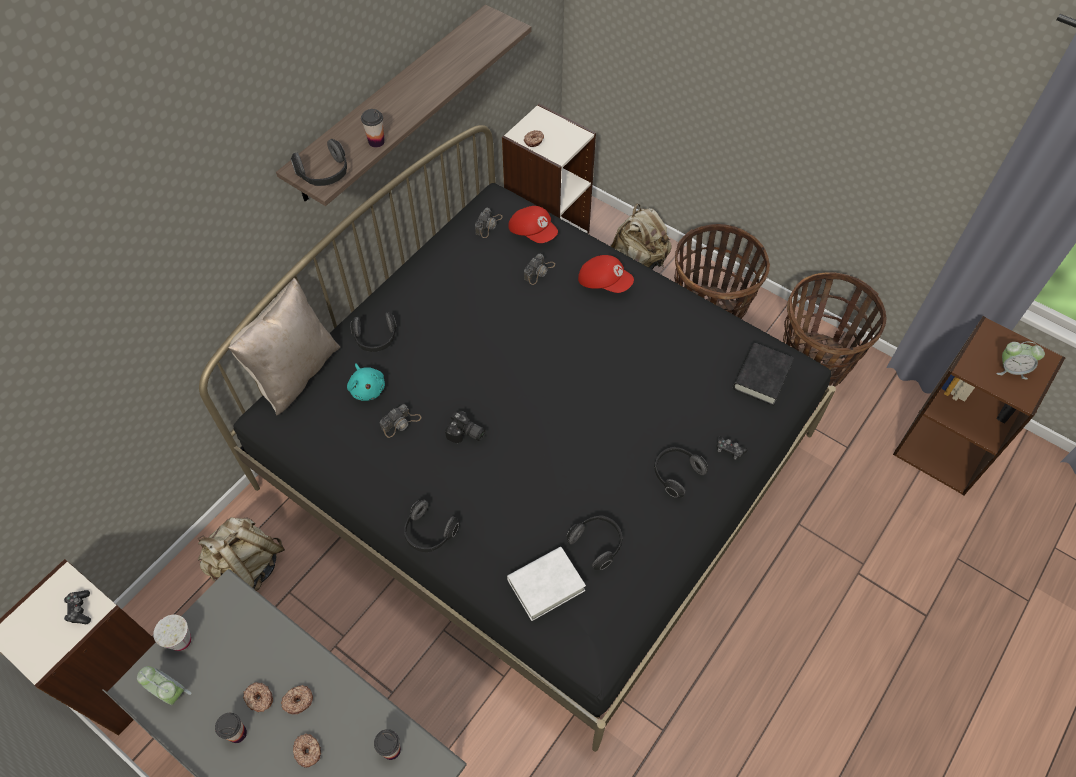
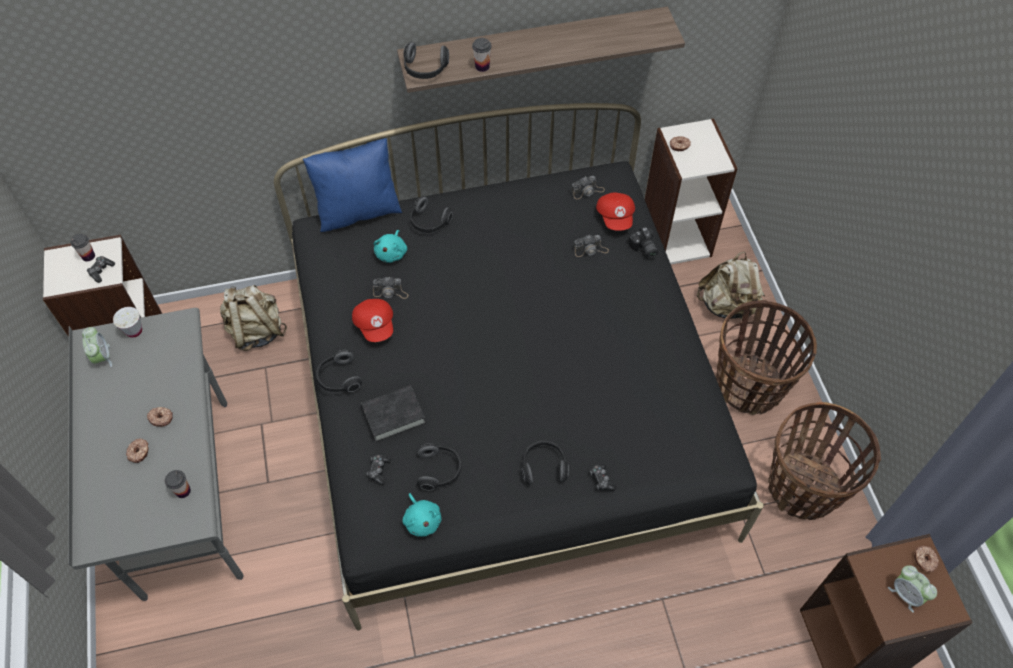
camera: 40 degrees right, 0 degrees up
cup [215,713,247,743] -> cup moved to [70,234,95,262]
beige pillow [228,278,340,416] -> blue pillow [303,138,402,232]
donut [243,682,273,712] -> donut moved to [914,546,939,572]
camera [445,411,486,443] -> camera moved to [628,227,658,258]
white book [507,547,586,621] -> game controller [367,455,391,485]
red cap [578,255,634,293] -> red cap moved to [352,299,393,342]
black book [733,343,794,406] -> black book moved to [361,385,426,442]
none -> turquoise plush toy [402,493,441,537]

